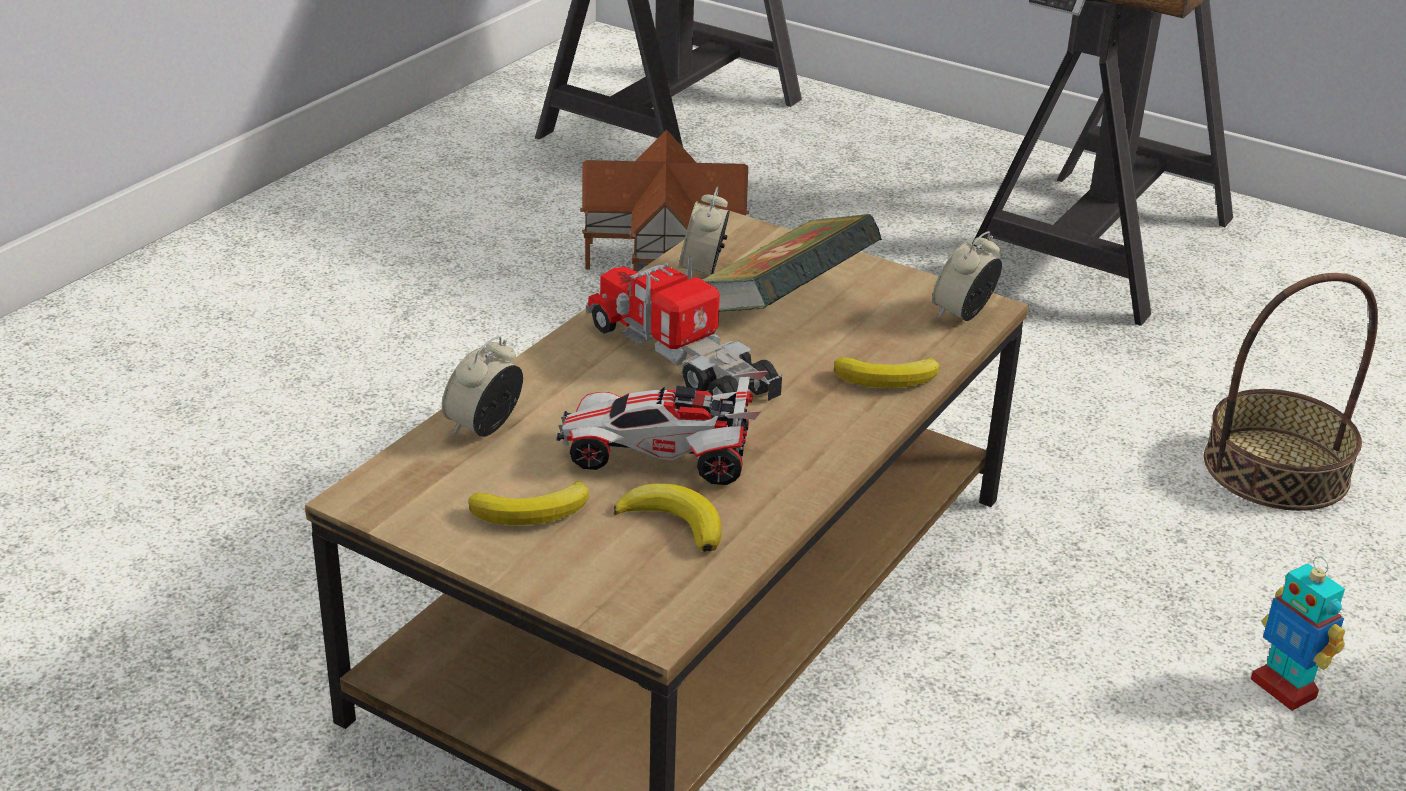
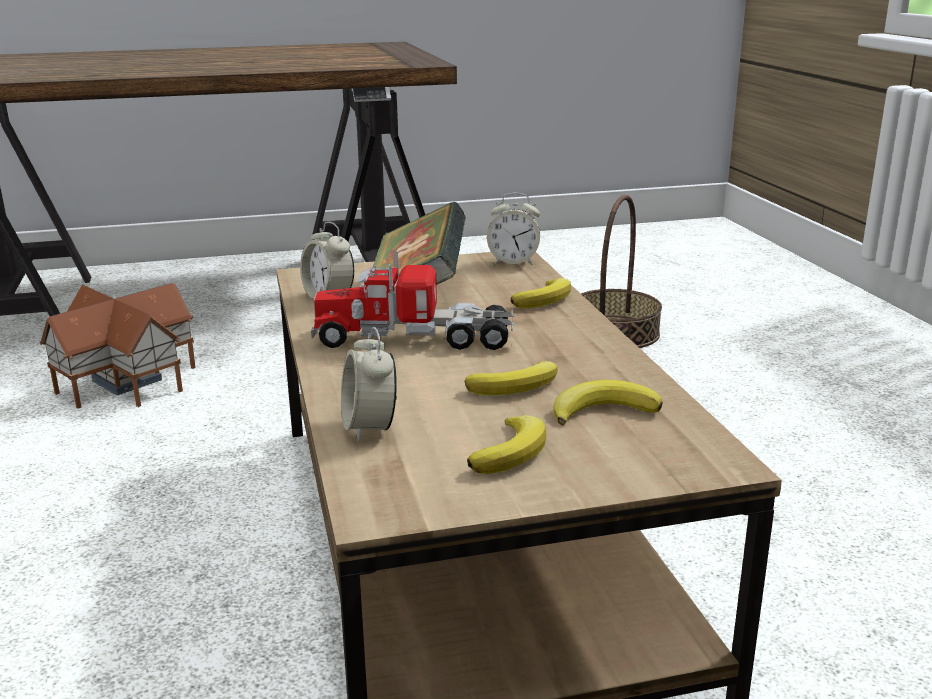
camera: 45 degrees left, 10 degrees down
toy car [556,371,768,485] -> banana [465,361,558,395]
alarm clock [932,231,1002,321] -> alarm clock turned 75 degrees counterclockwise [487,193,540,265]
toy robot [1251,556,1345,711] -> none

